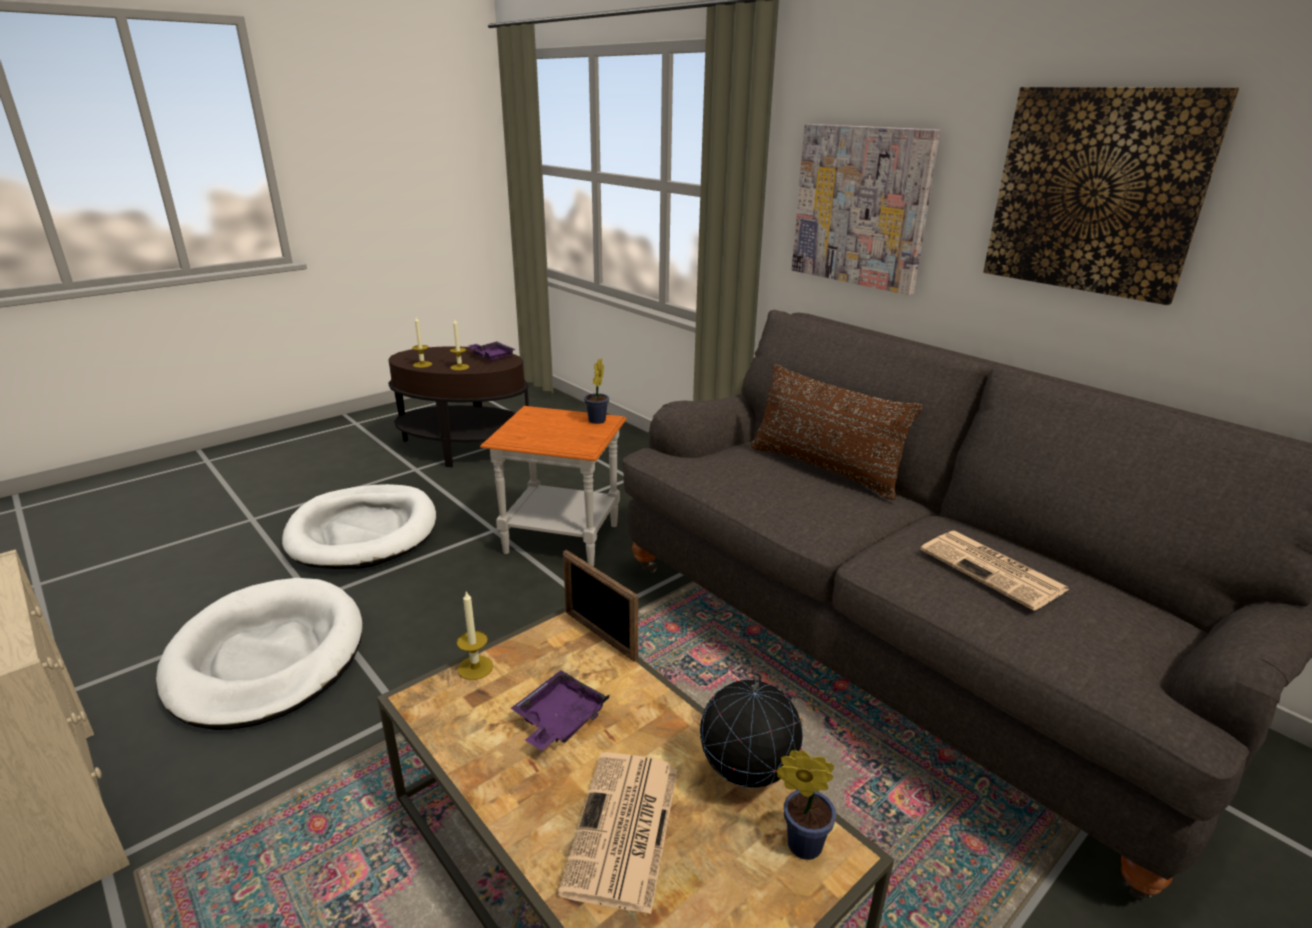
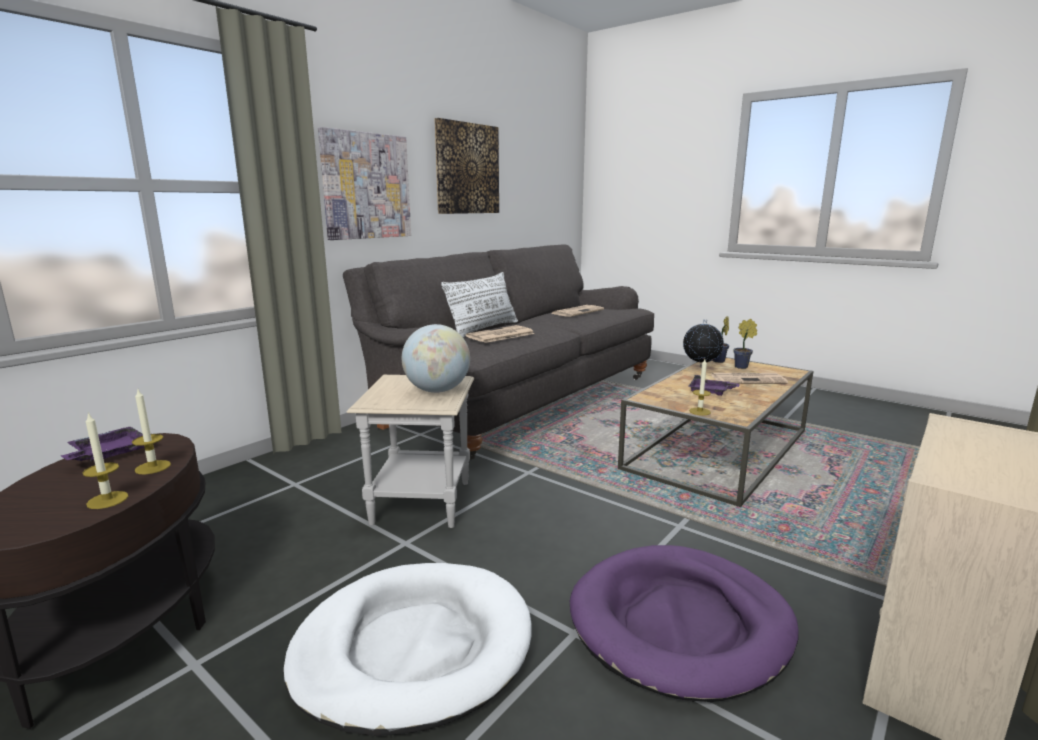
camera: 100 degrees left, 10 degrees down
white dog bed [156,578,363,730] -> purple dog bed [570,545,799,702]
orange side table [480,406,627,566] -> beige side table [347,375,474,528]
picture frame [563,550,638,662] -> none
potted plant [584,358,609,424] -> potted plant moved to [733,319,757,369]
brown pillow [751,364,923,500] -> white pillow [441,272,518,338]
none -> globe [402,324,470,393]
none -> newspaper [466,325,535,343]

